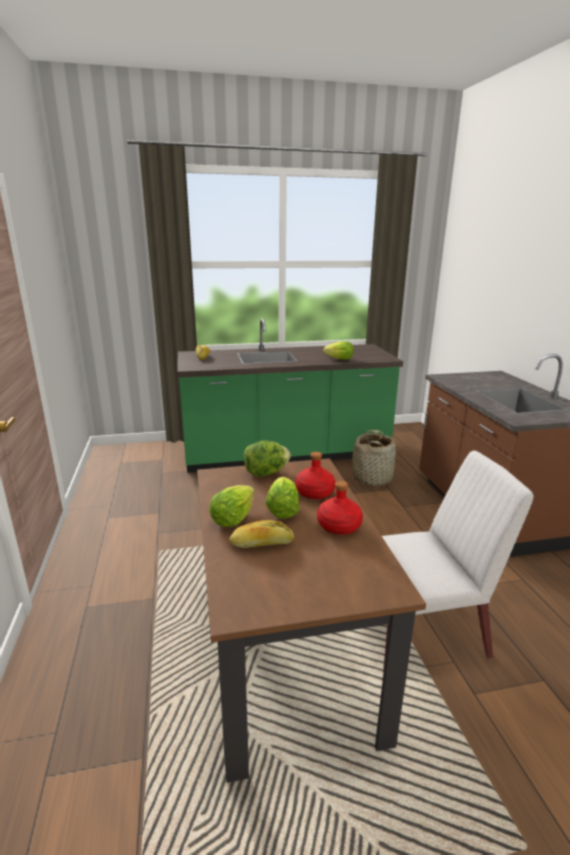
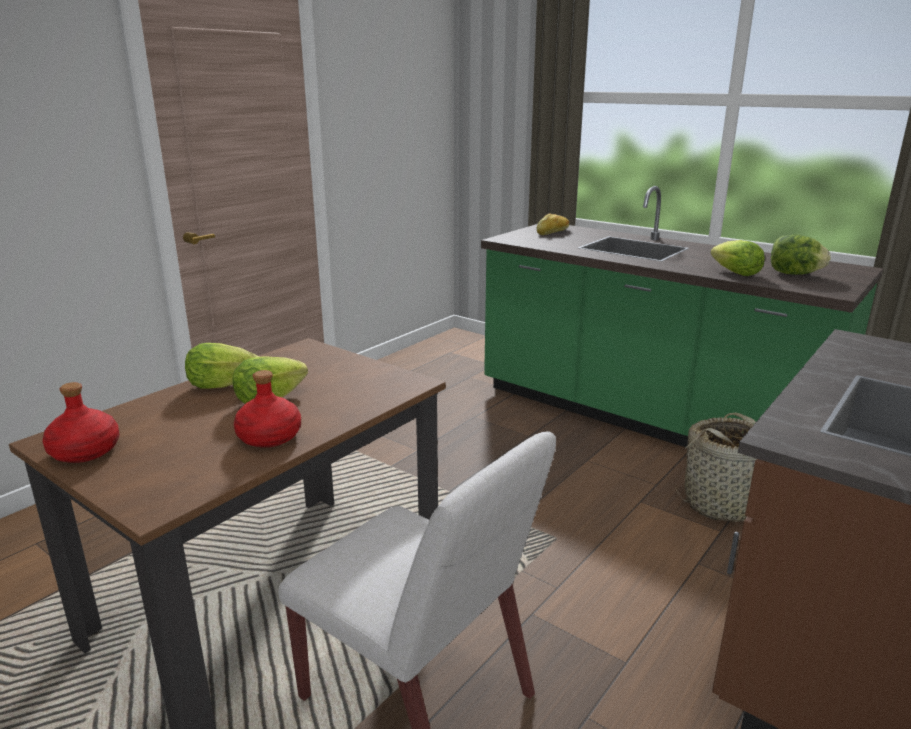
camera: 50 degrees right, 0 degrees up
bread [229,520,294,548] -> none
lettuce [244,441,291,476] -> lettuce moved to [771,235,831,275]
red bottle [295,452,336,499] -> red bottle moved to [43,382,120,463]

